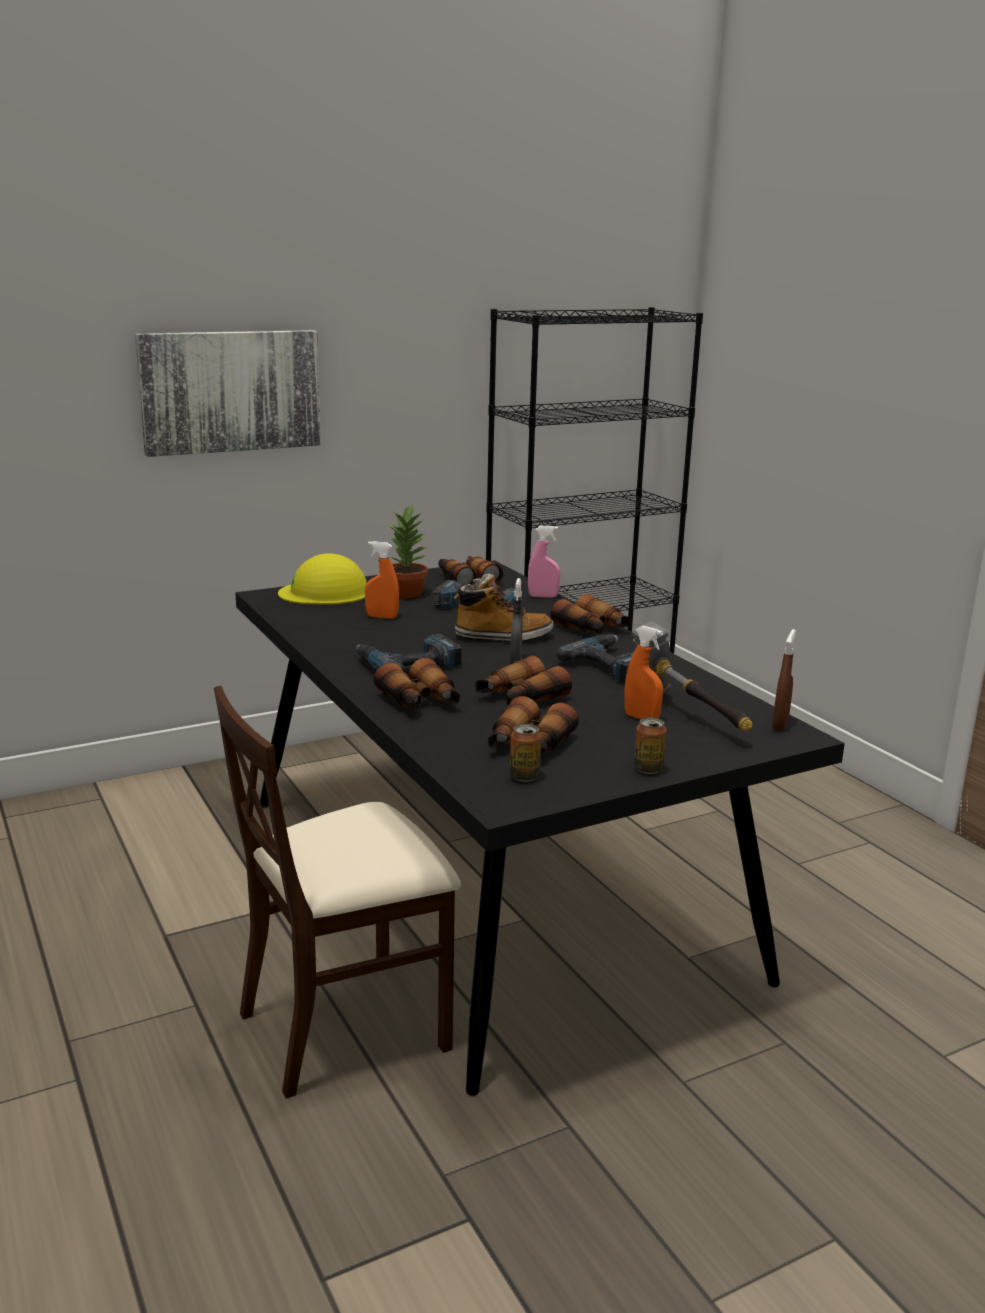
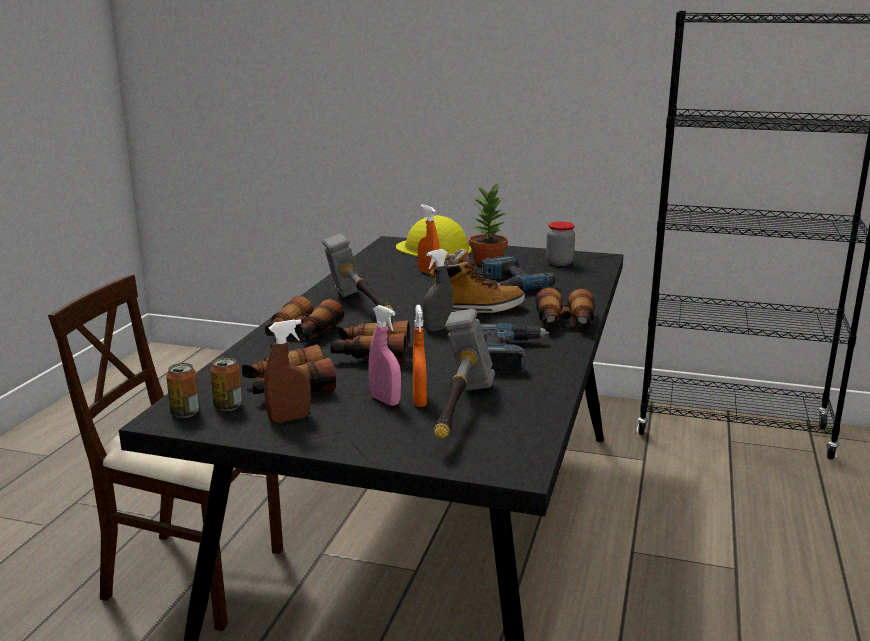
camera: 45 degrees right, 0 degrees up
picture [135,330,321,457] -> none
power drill [356,634,462,671] -> hammer [323,233,393,311]
binoculars [439,556,503,586] -> jar [546,222,575,266]
boot [453,574,553,642] -> boot turned 45 degrees counterclockwise [429,249,525,314]
pink spray bottle [528,526,560,598] -> pink spray bottle moved to [369,305,401,406]
can [634,717,667,774] -> can moved to [166,363,200,418]
brown spray bottle [772,629,796,731] -> brown spray bottle moved to [264,319,311,423]

